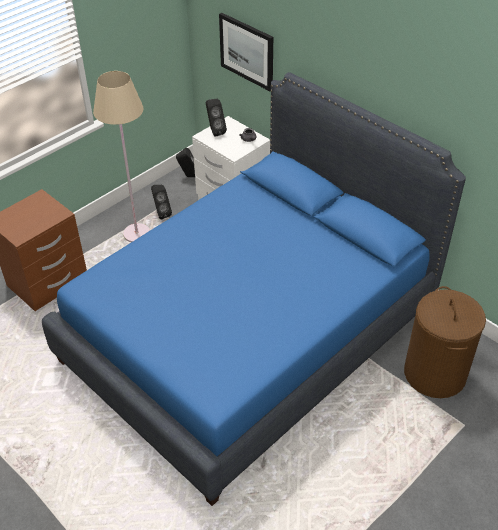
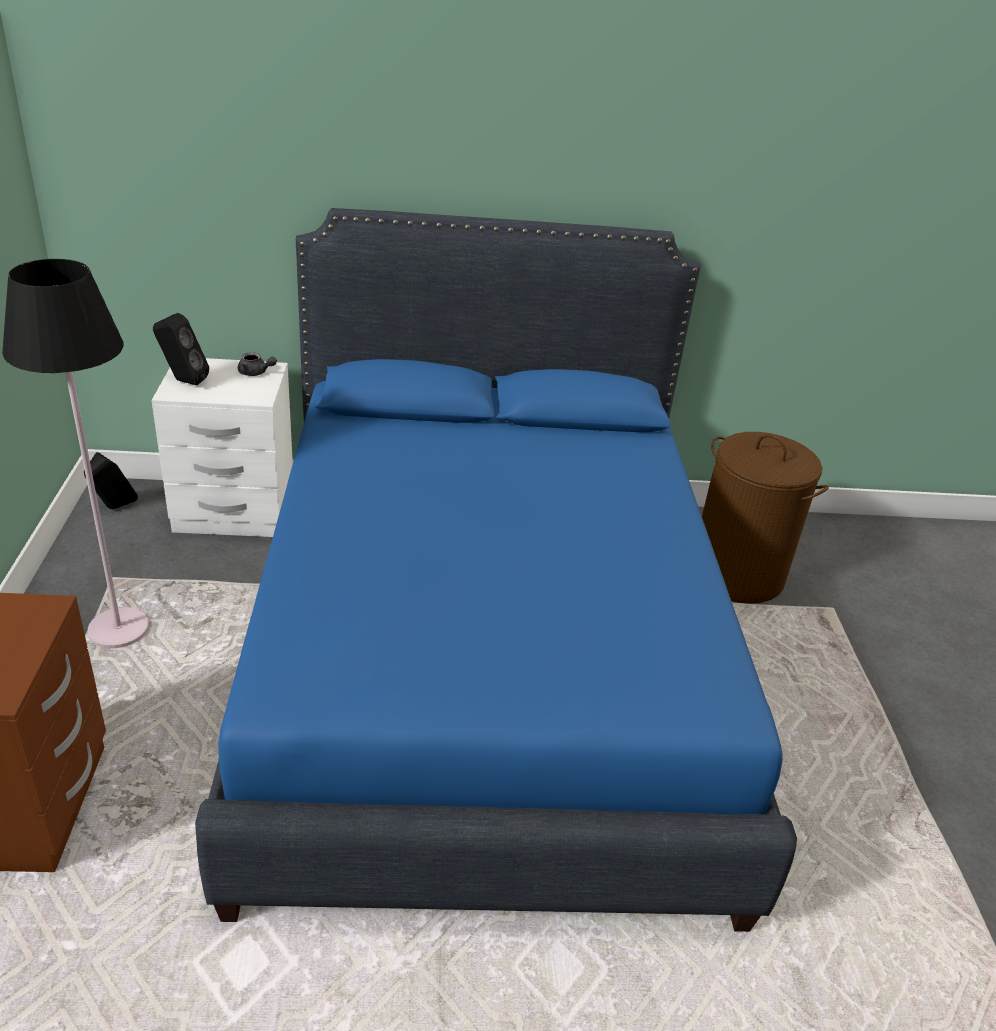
camera: 50 degrees left, 10 degrees down
beige floor lamp [93,71,150,242] -> black floor lamp [2,259,149,648]
black speaker [151,185,172,219] -> none
picture [219,13,273,91] -> none

